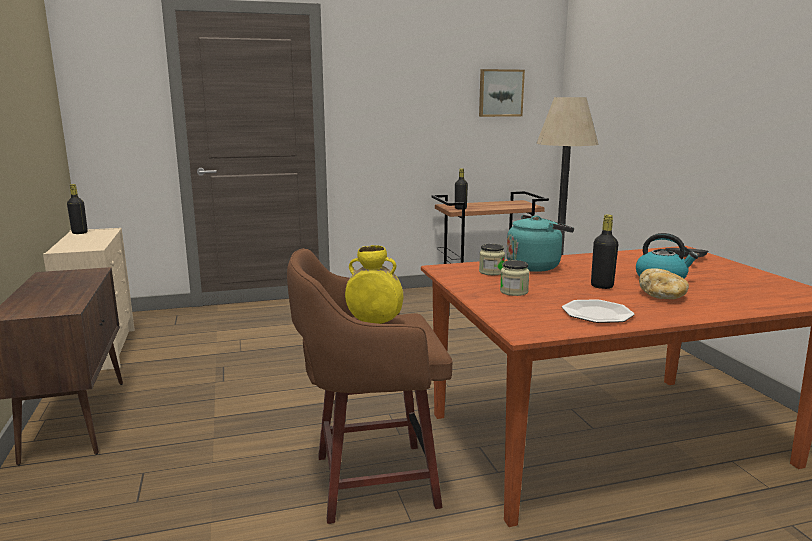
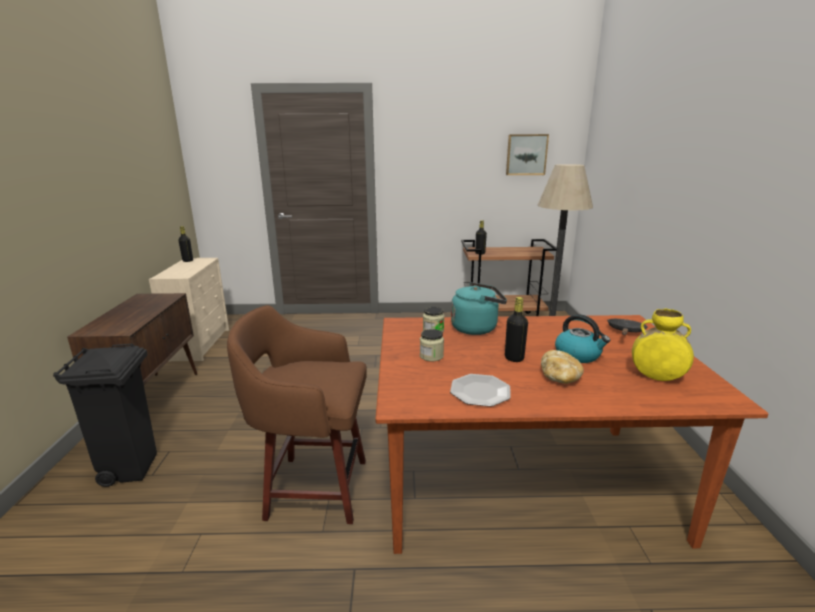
camera: 15 degrees right, 5 degrees up
yellow vase [345,245,403,324] -> yellow vase moved to [632,309,694,381]
none -> black trash can [53,344,157,487]

